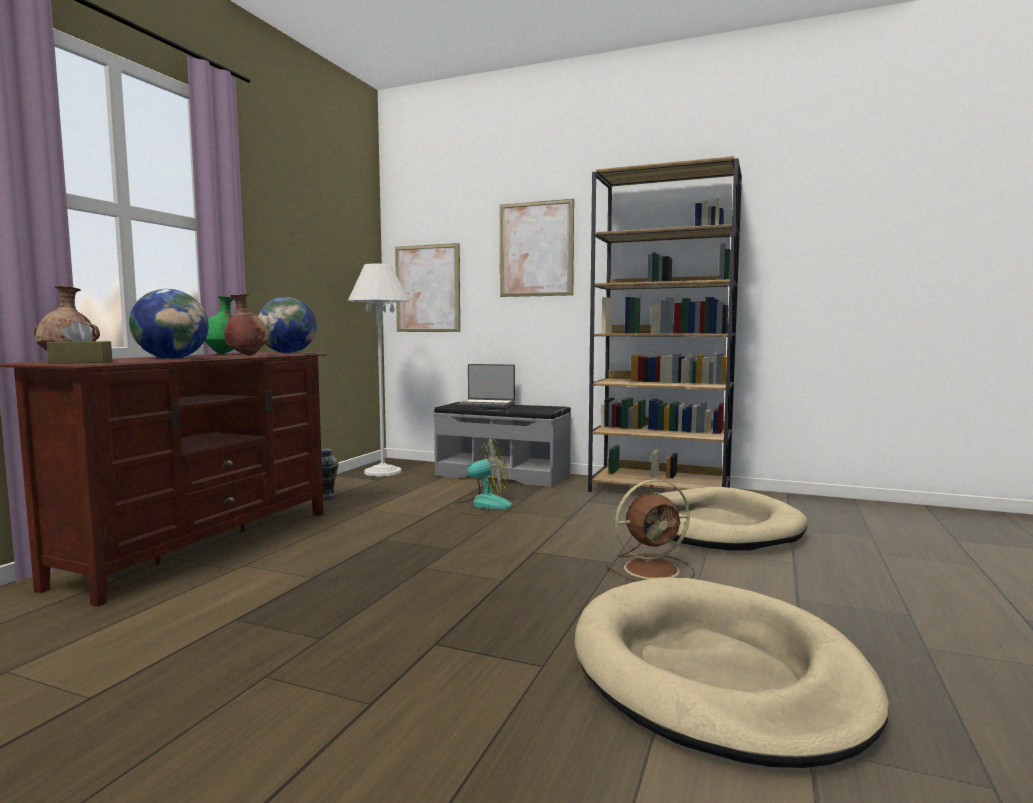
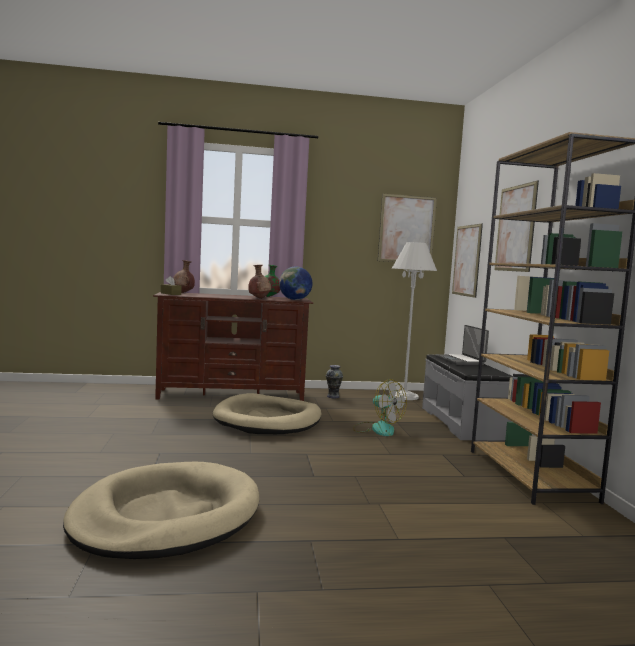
camera: 60 degrees right, 0 degrees up
globe [129,289,209,359] -> none
brown fan [607,479,695,582] -> none
beige dog bed [630,487,808,551] -> beige dog bed moved to [213,393,321,434]
none -> picture [378,193,437,262]

